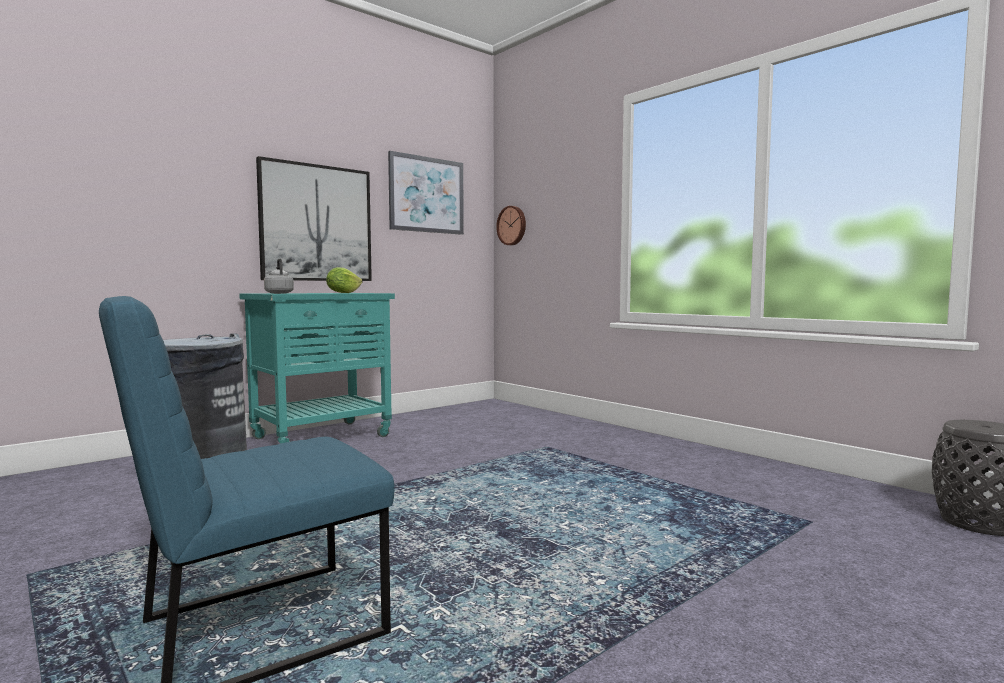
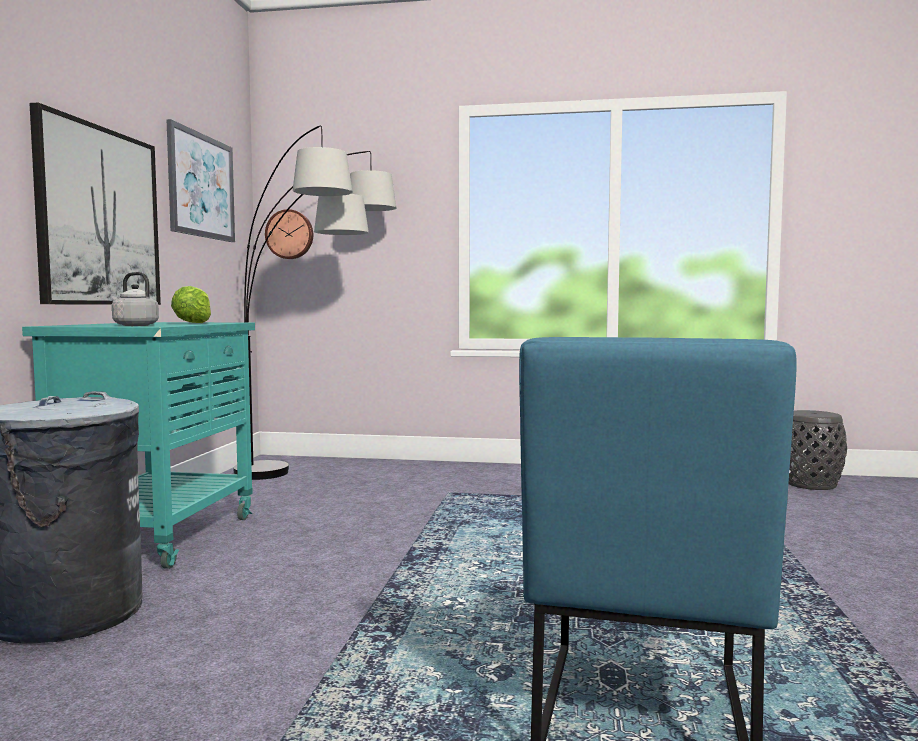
camera: 40 degrees left, 0 degrees up
none -> floor lamp [234,125,396,480]

